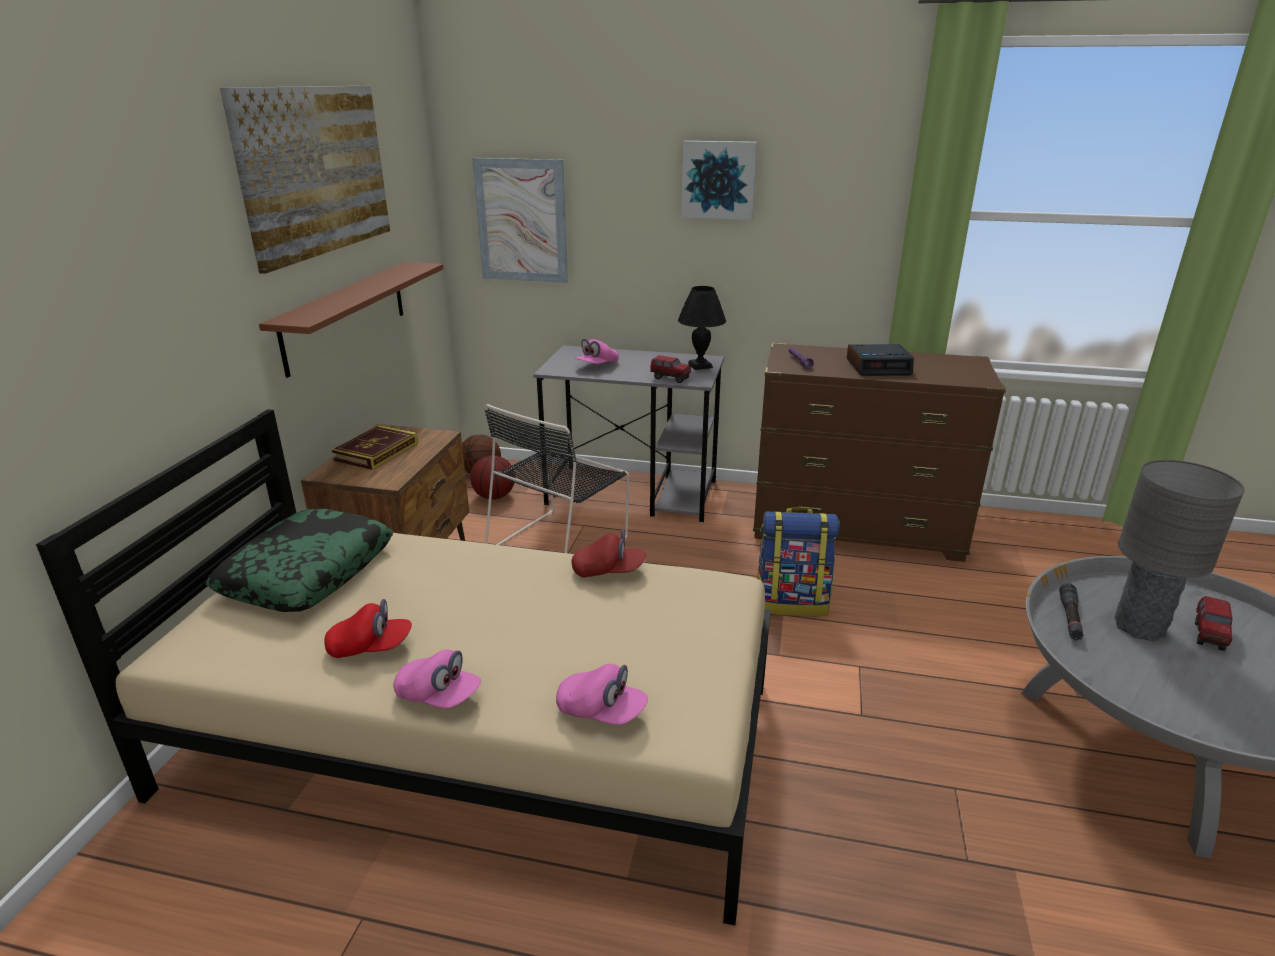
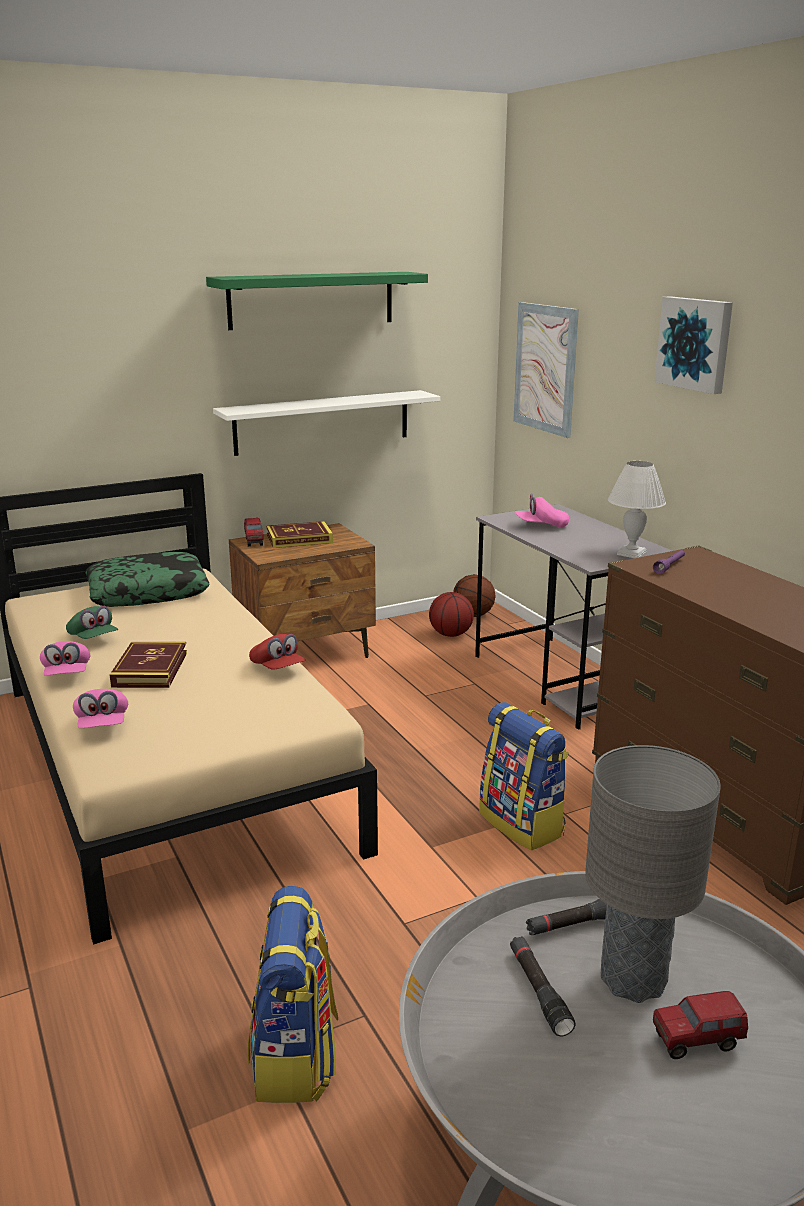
camera: 50 degrees right, 5 degrees down
picture [220,86,390,274] -> green shelf [206,272,428,330]
brown shelf [259,262,443,378] -> white shelf [213,390,440,456]
red cap [324,599,412,658] -> green cap [66,606,118,639]
black chair [484,404,629,553] -> none
toy truck [650,355,691,383] -> toy truck moved to [244,518,264,546]
black table lamp [678,286,726,370] -> white table lamp [608,461,666,558]
alarm clock [847,344,914,376] -> none
none -> book [110,641,187,688]
none -> backpack [248,886,338,1103]
none -> black flashlight [510,937,576,1036]

